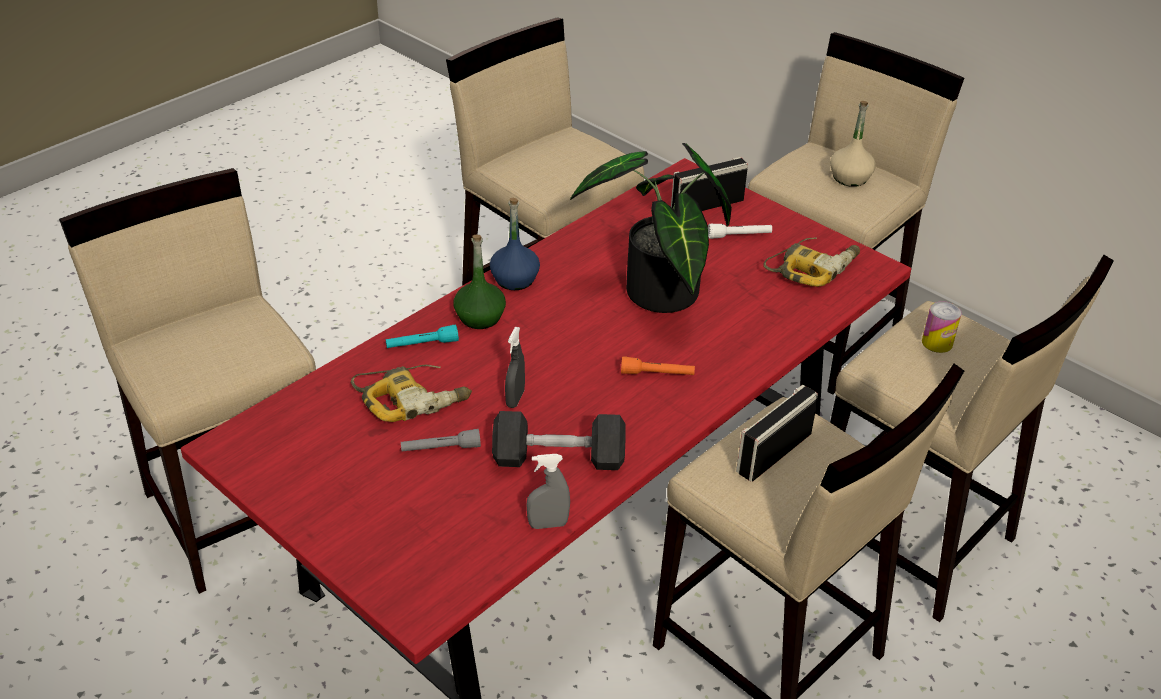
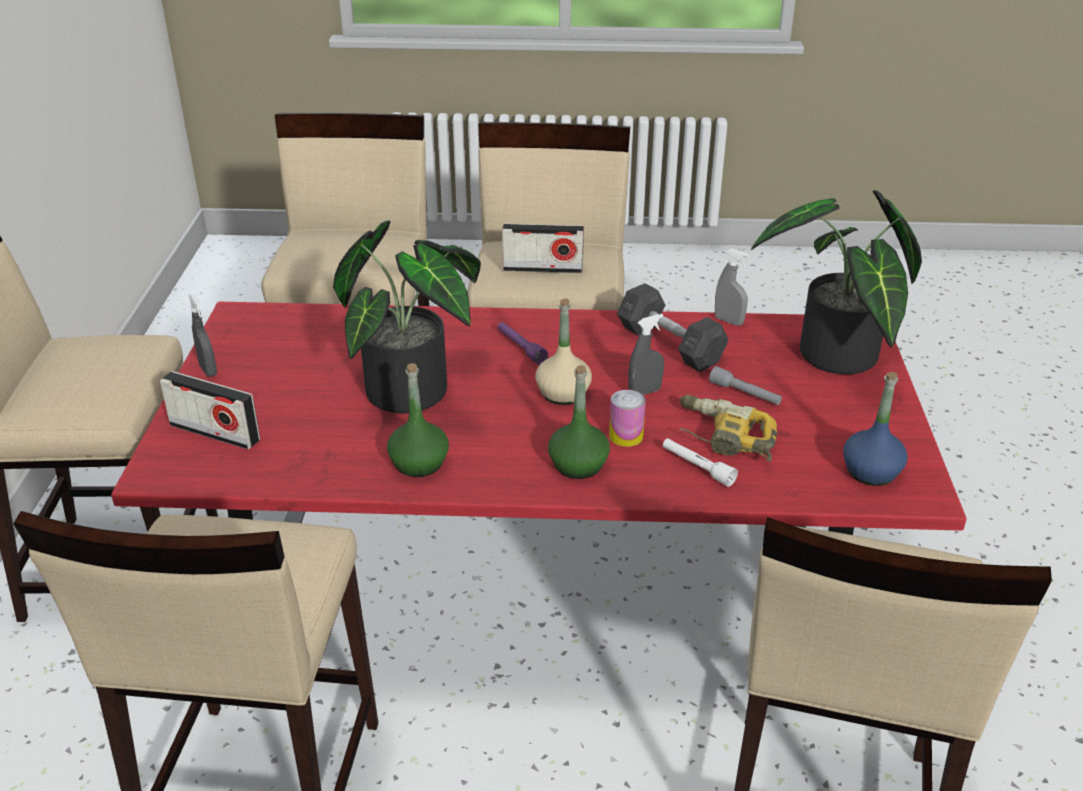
camera: 130 degrees left, 5 degrees down
turquoise flashlight [386,324,459,348] -> none
blue bottle [490,198,540,290] -> blue bottle moved to [843,372,908,486]
orange flashlight [621,356,695,375] -> purple flashlight [497,322,548,364]
white flashlight [708,224,772,239] -> white flashlight moved to [663,438,738,487]
power drill [763,237,860,287] -> none
beige bottle [830,101,876,187] -> beige bottle moved to [535,298,592,405]
can [922,301,962,353] -> can moved to [609,390,646,447]
none -> grey spray bottle [189,294,217,377]
none -> green bottle [387,363,449,477]
none -> potted plant [751,190,922,374]

